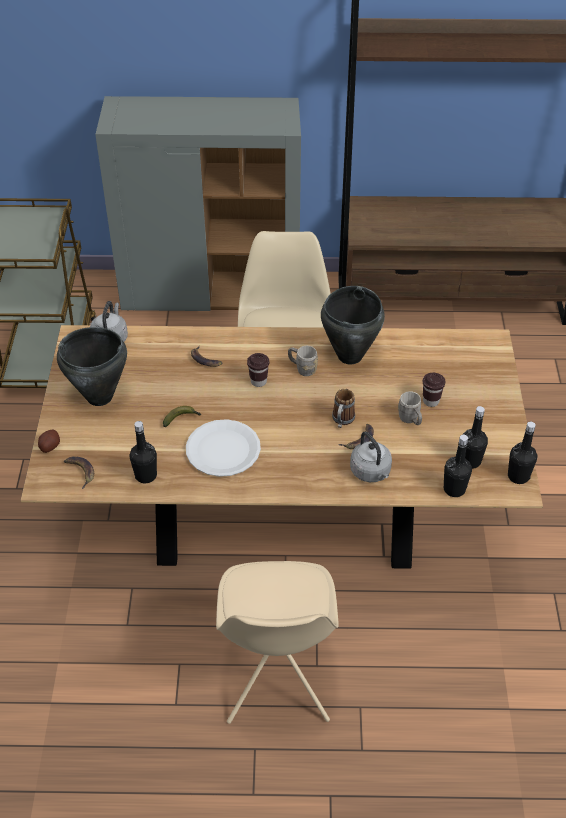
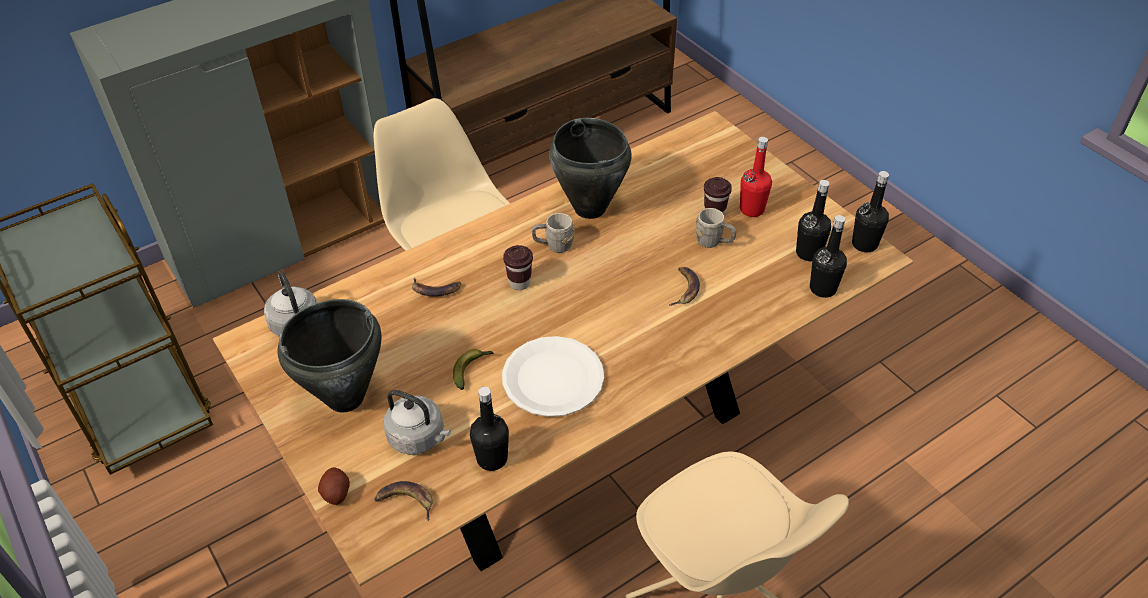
camera: 35 degrees left, 0 degrees up
mug [332,389,355,428] -> none
grey kettle [350,431,392,482] -> grey kettle moved to [383,390,451,455]
none -> red bottle [740,137,772,217]

